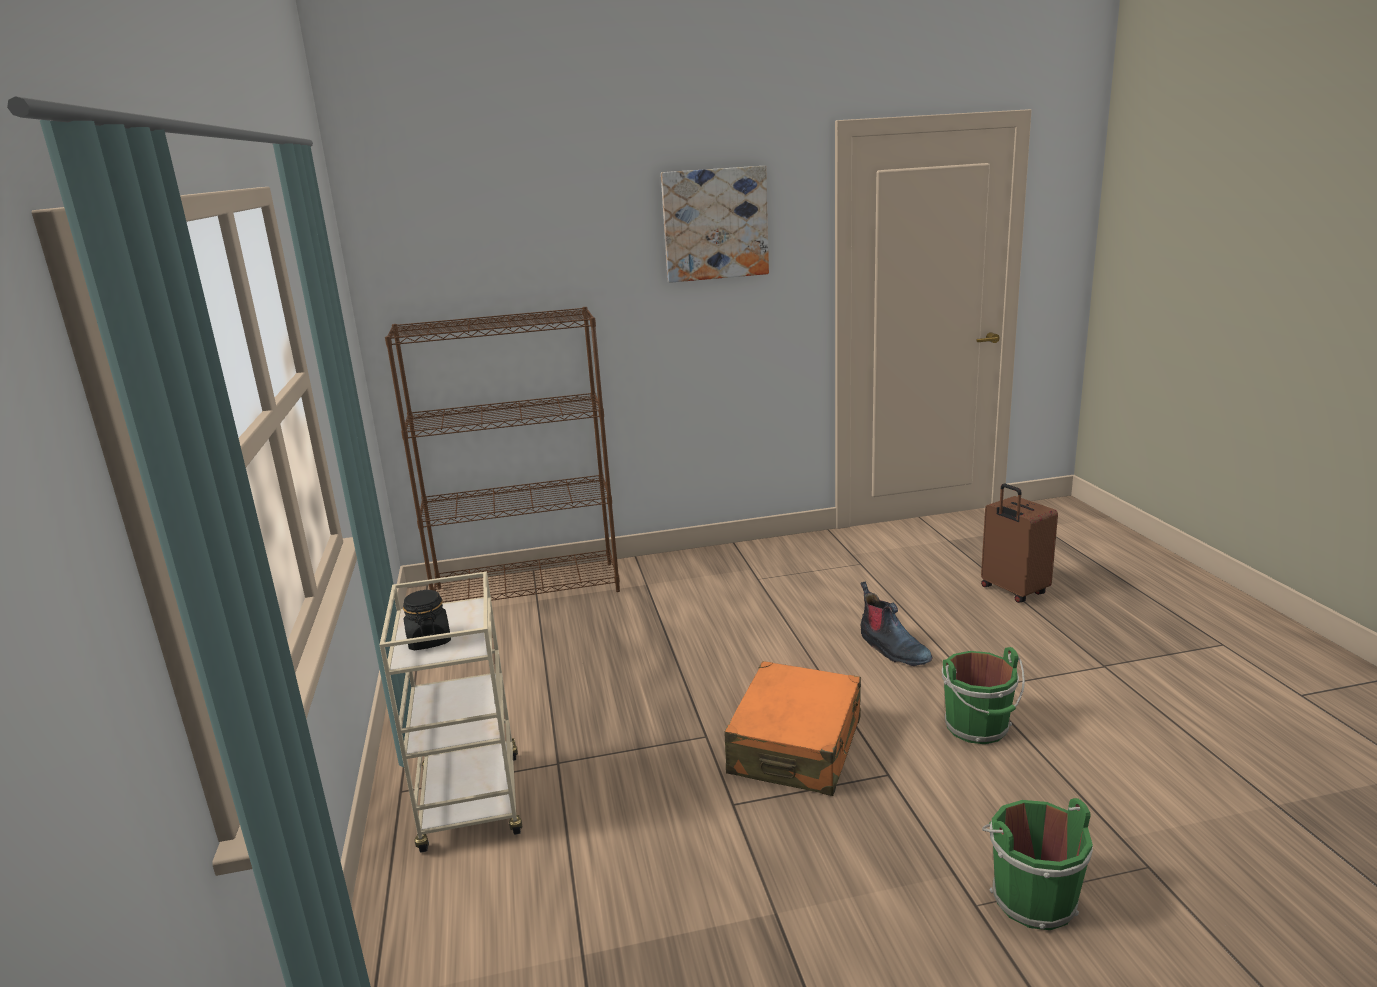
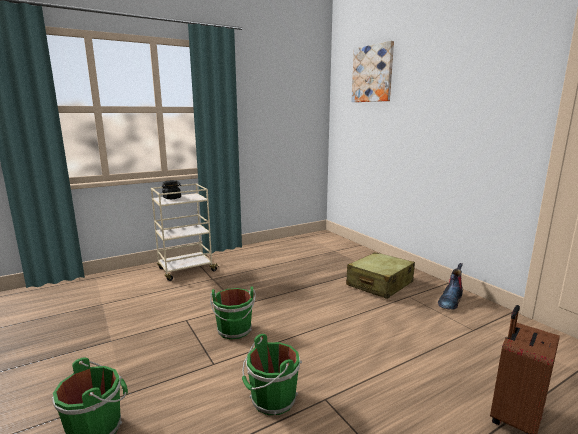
camera: 70 degrees right, 5 degrees down
brown bookcase [385,307,620,603] -> none
picture [661,166,769,283] -> picture moved to [351,41,394,102]
orange suitcase [725,661,861,796] -> green bucket [210,286,256,340]
boot [860,582,933,666] -> boot moved to [438,263,463,310]
none -> beige suitcase [346,252,415,299]

